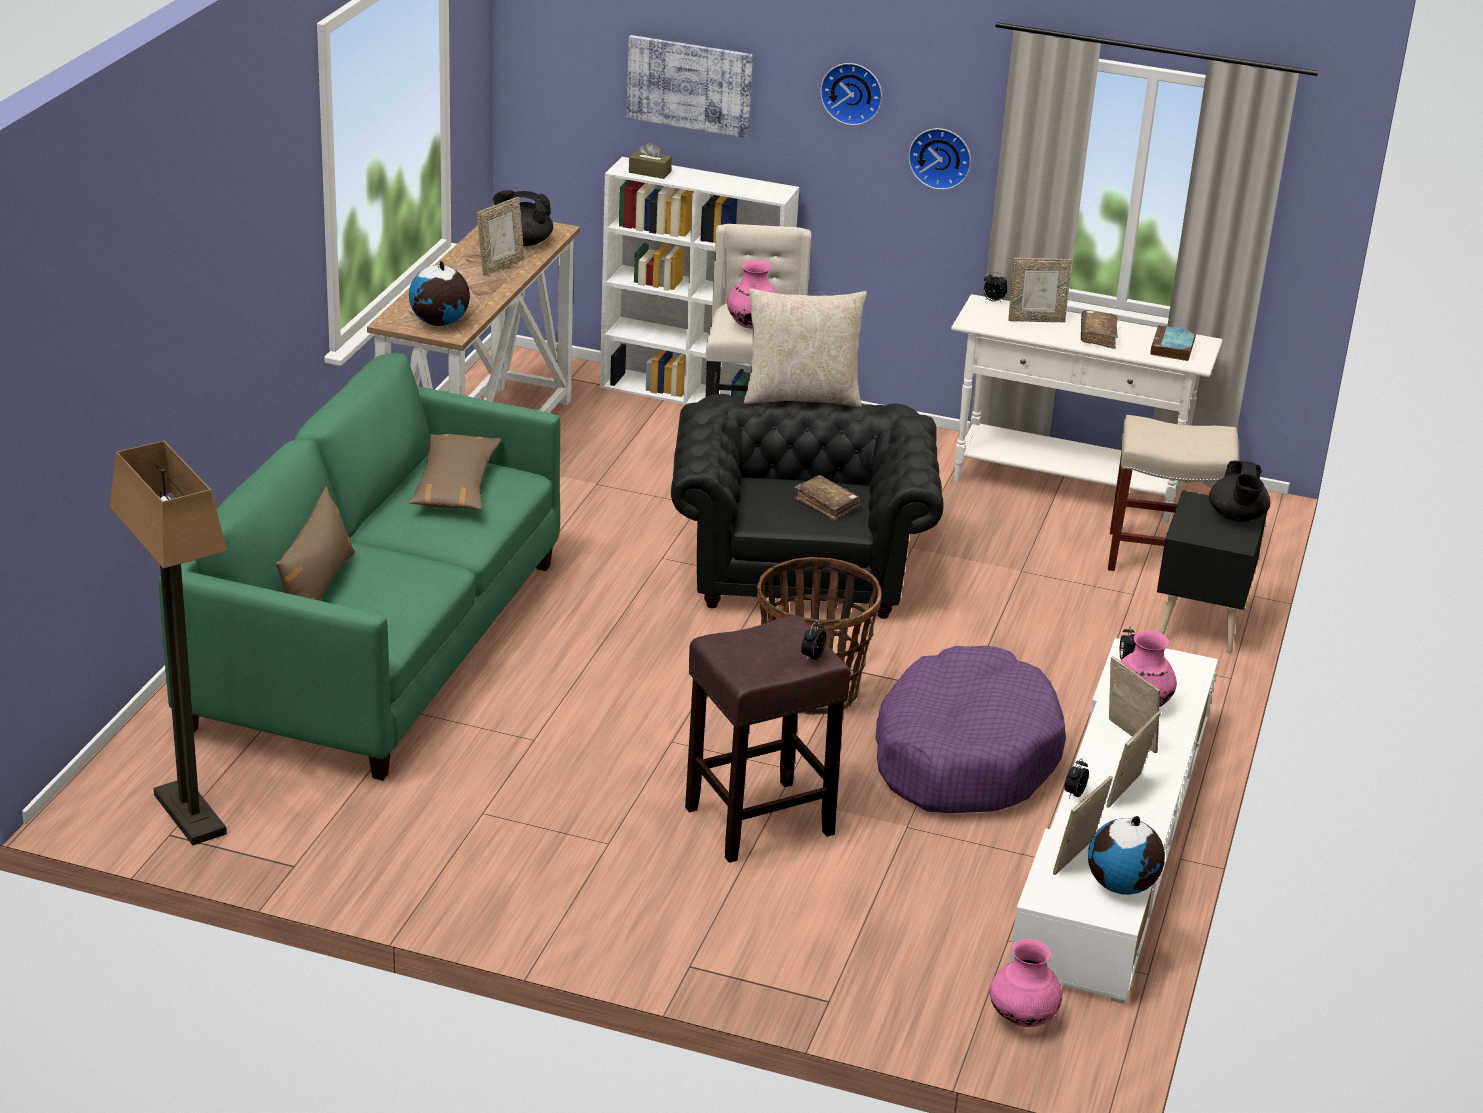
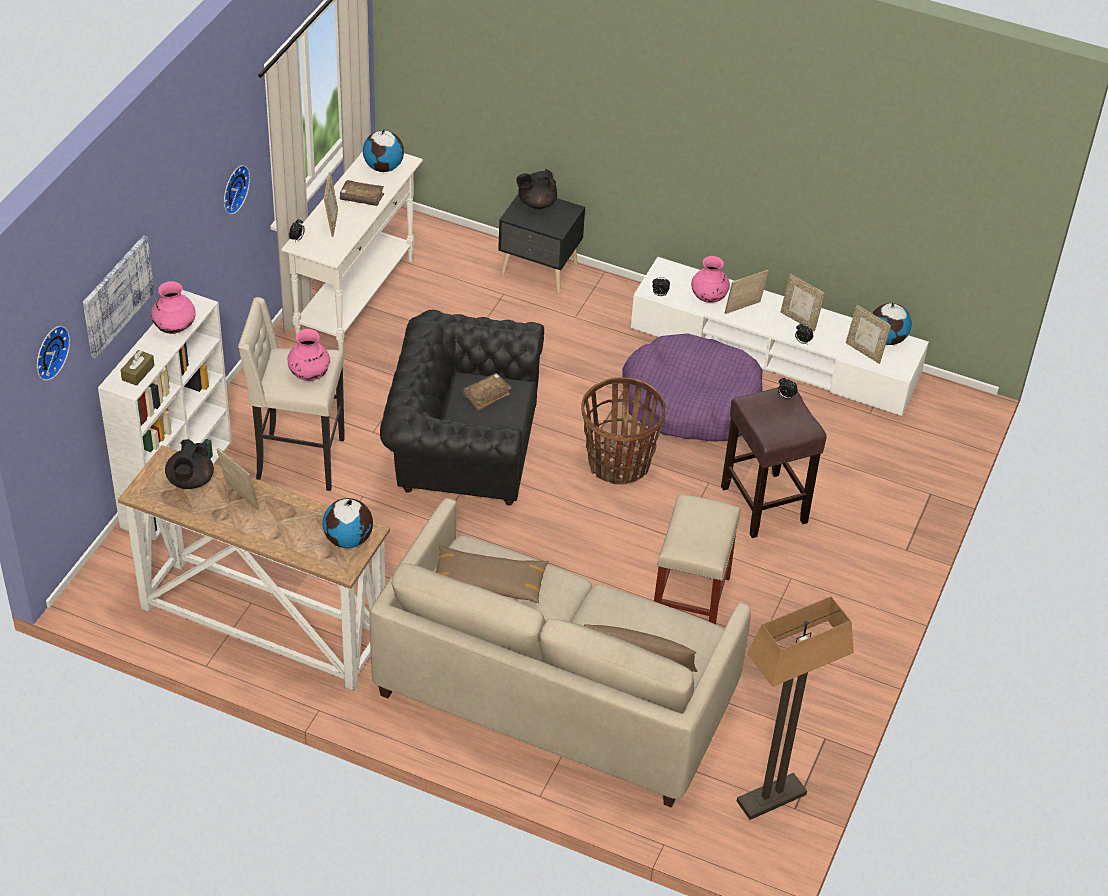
camera: 85 degrees left, 15 degrees up
green sofa [159,353,560,781] -> beige sofa [370,498,751,808]
beige pillow [744,289,867,407] -> none
wall clock [820,63,882,126] -> wall clock moved to [37,326,70,381]
pink vase [990,939,1062,1027] -> pink vase moved to [151,281,196,334]
beige stool [1108,415,1239,571] -> beige stool moved to [654,494,740,624]
book [1151,325,1196,361] -> globe [363,128,404,172]
black teapot [1209,461,1270,522] -> black teapot turned 150 degrees clockwise [516,169,557,209]

